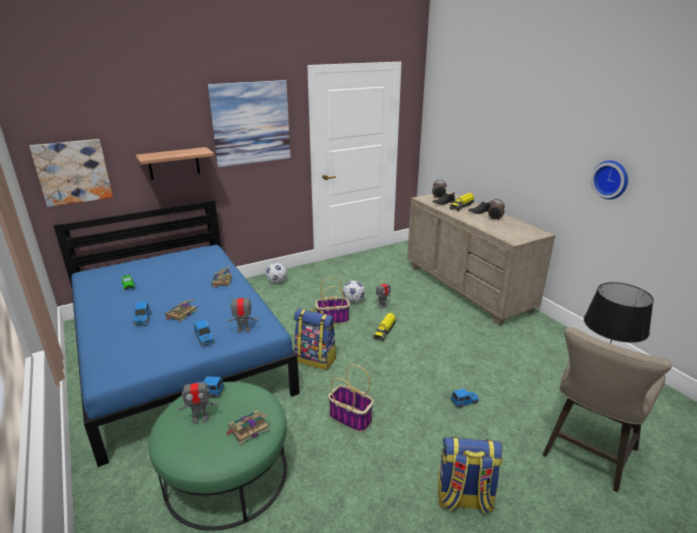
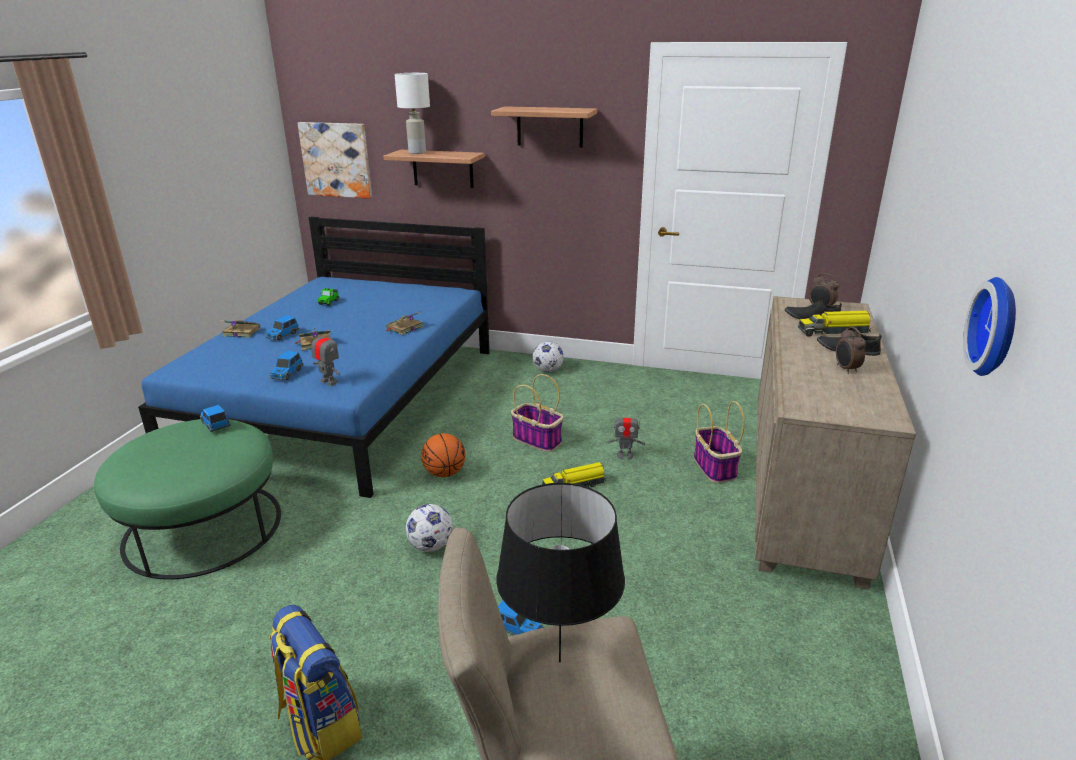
camera: 45 degrees right, 0 degrees up
toy robot [178,377,219,424] -> none
picture [207,80,291,167] -> shelf [491,106,597,148]
book [226,410,270,445] -> book moved to [220,320,260,338]
backpack [294,308,336,370] -> basketball [421,433,465,477]
basket [328,364,374,432] -> basket moved to [694,401,745,483]
football [343,281,365,303] -> football moved to [406,504,453,552]
none -> white table lamp [395,73,430,154]

